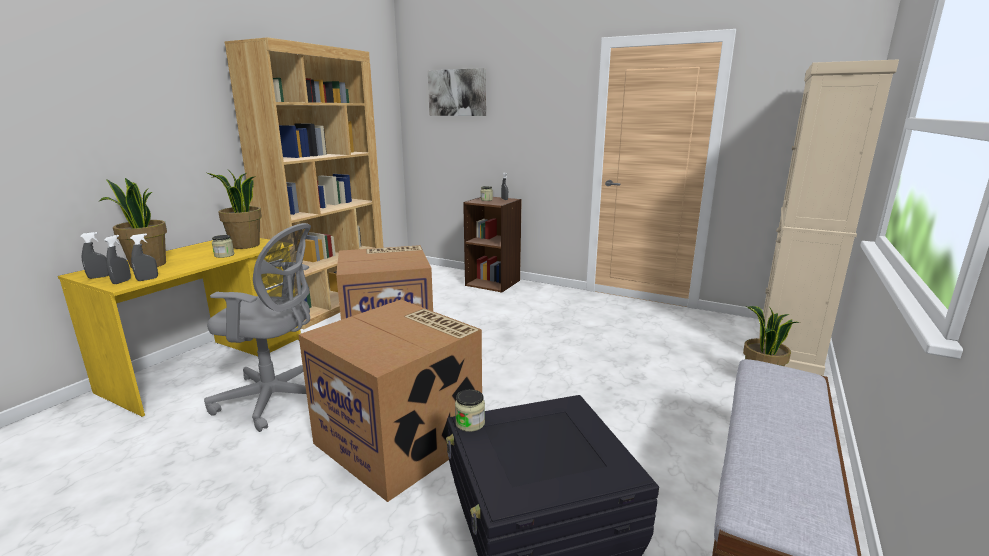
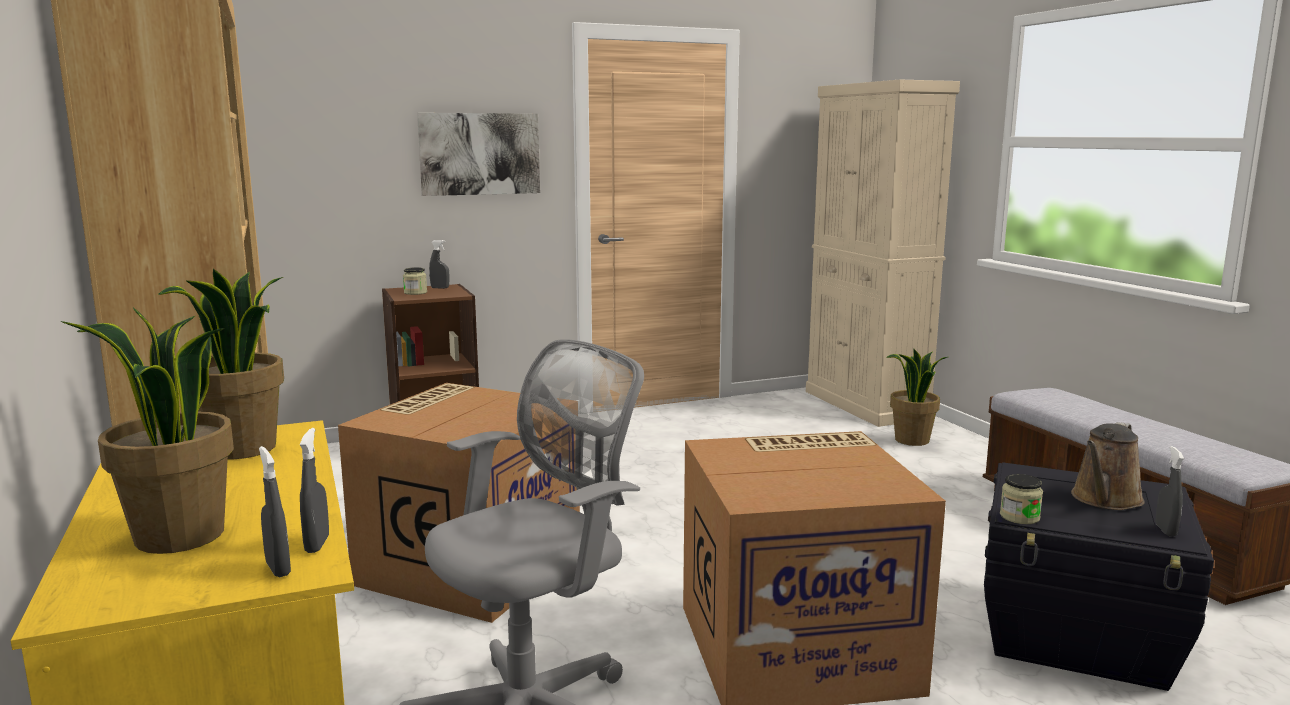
camera: 50 degrees left, 5 degrees down
grey spray bottle [80,232,109,279] -> grey spray bottle moved to [1156,446,1184,537]
jar [212,235,234,258] -> none
picture [428,68,486,116] -> picture moved to [417,113,540,196]
none -> brown watering can [1071,422,1145,510]

